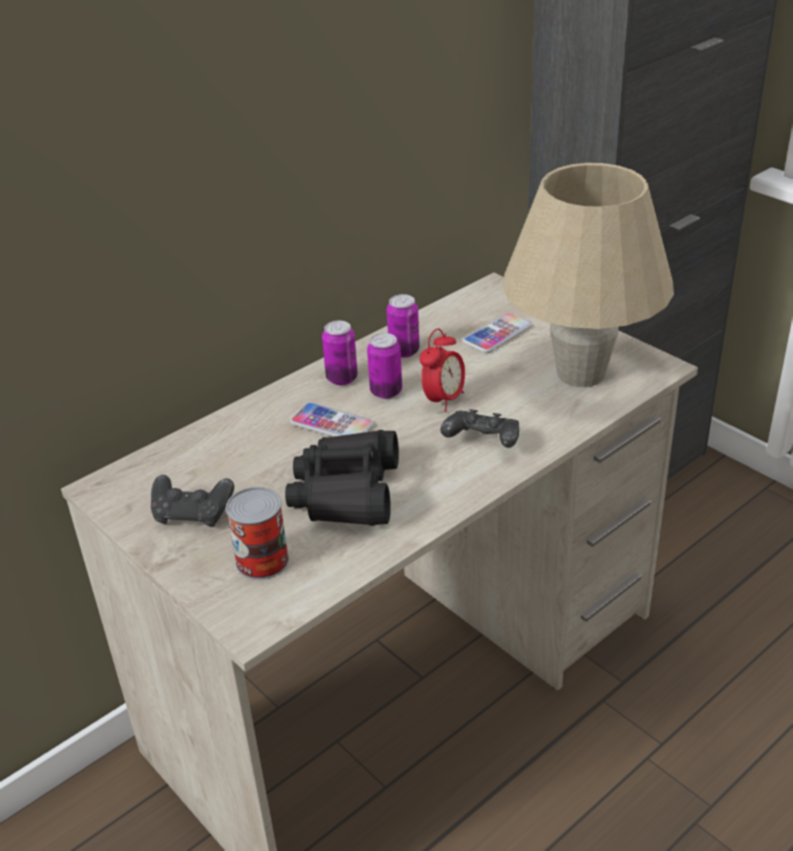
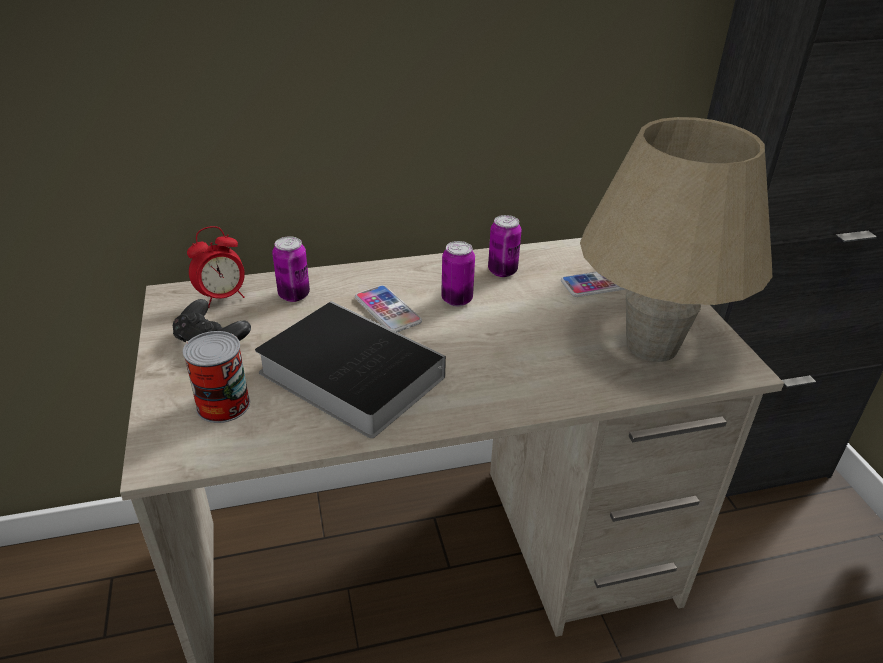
camera: 25 degrees right, 0 degrees up
black binoculars [285,430,399,526] -> book [255,301,446,438]
can [322,320,358,385] -> can moved to [272,236,310,302]
alarm clock [420,328,465,412] -> alarm clock moved to [187,226,245,308]
black game controller [440,409,519,448] -> none

